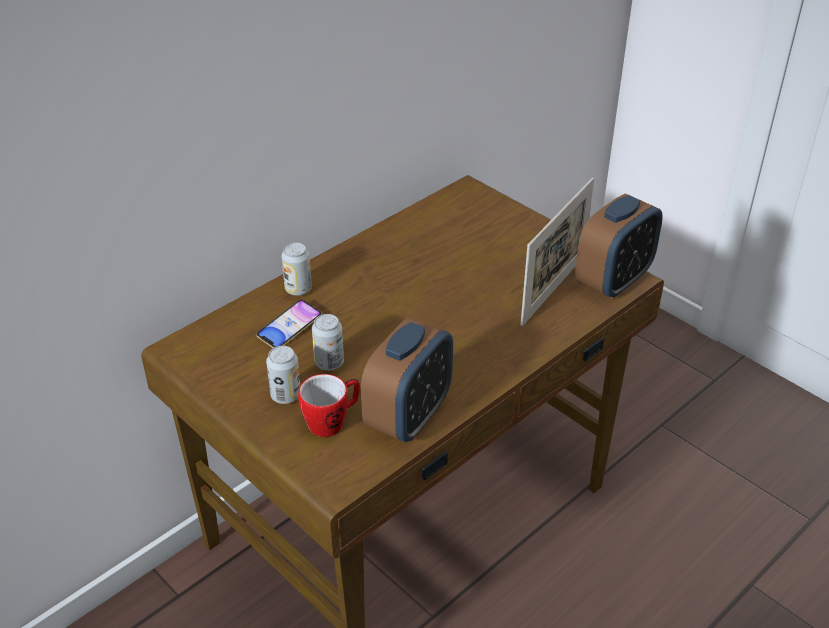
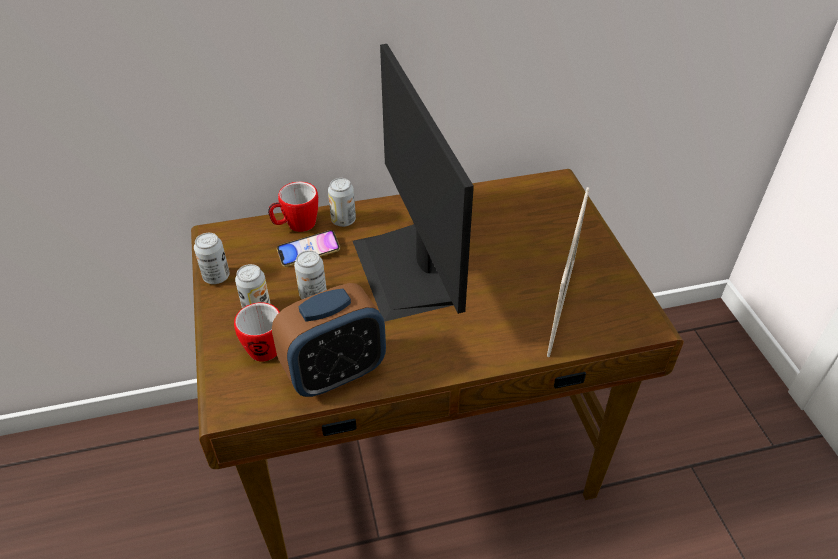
camera: 30 degrees right, 5 degrees up
picture frame [521,178,594,326] -> picture frame turned 45 degrees counterclockwise [547,187,590,357]
alarm clock [575,194,663,299] -> none
none -> can [194,233,230,284]
none -> mug [268,182,319,232]
none -> monitor [353,44,474,322]

